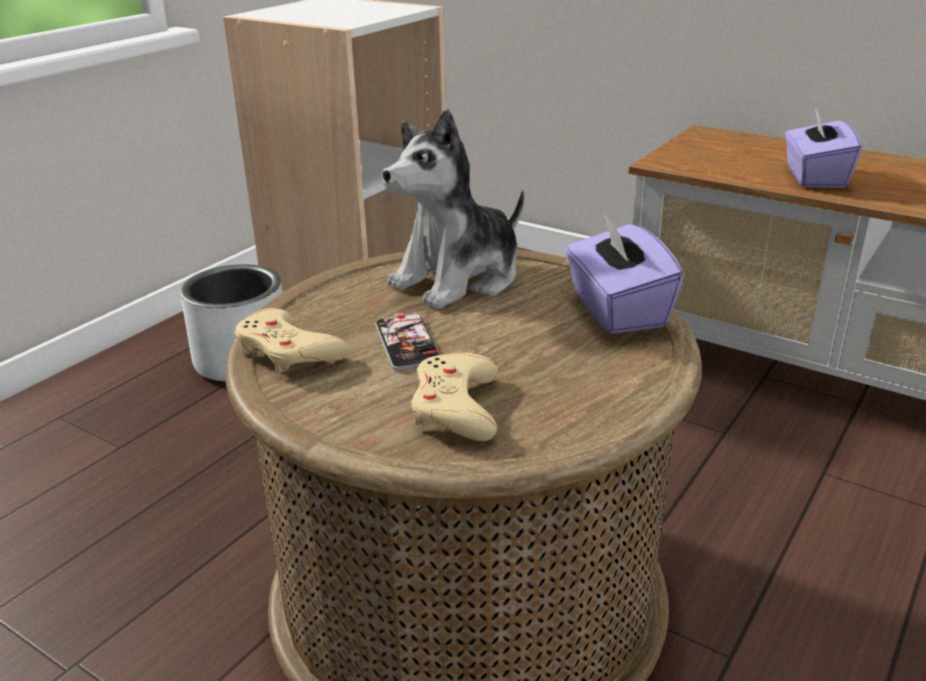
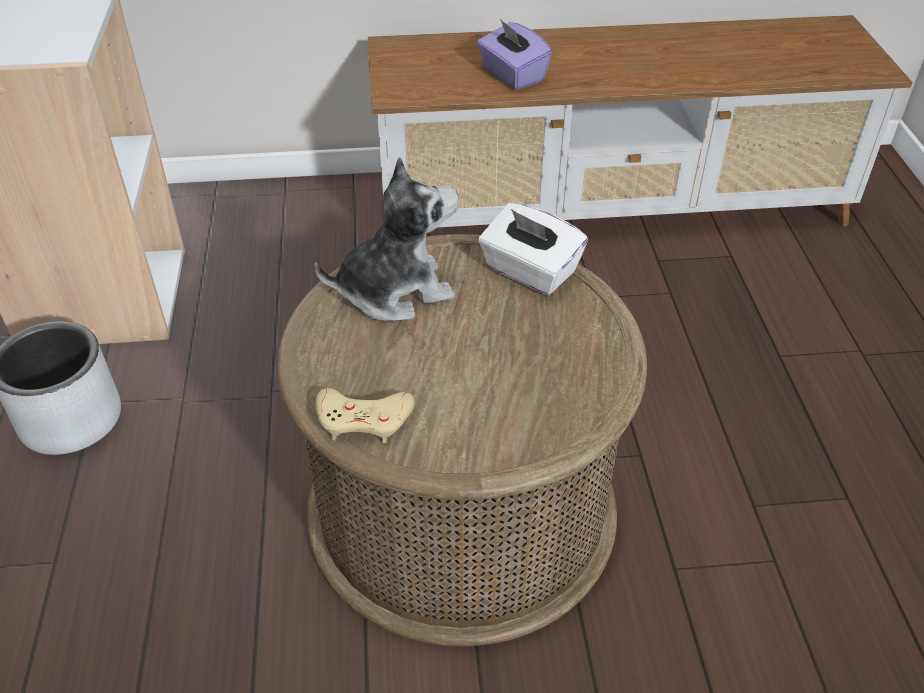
camera: 40 degrees left, 15 degrees up
phone [375,311,440,371] -> none
plush toy [382,109,524,309] -> plush toy turned 120 degrees counterclockwise [314,157,459,321]
beige game controller [411,353,498,441] -> none
purple tissue box [565,213,684,334] -> white tissue box [478,203,588,295]

